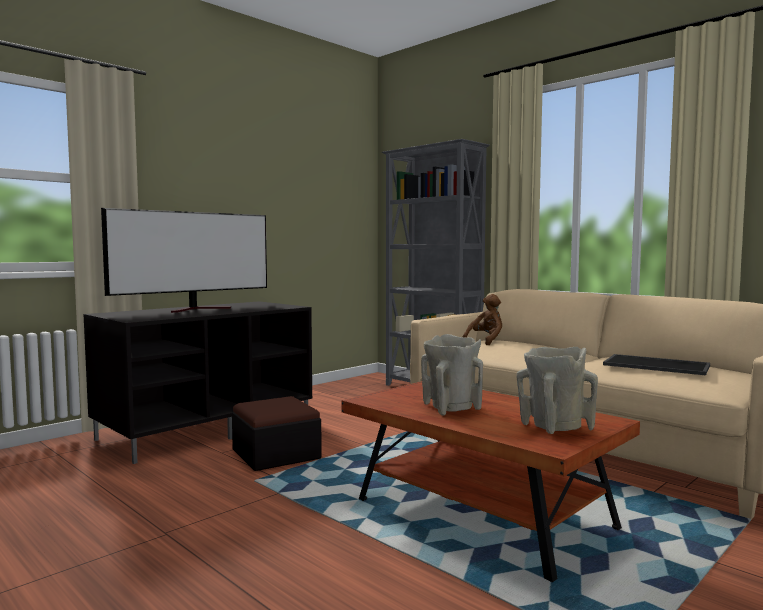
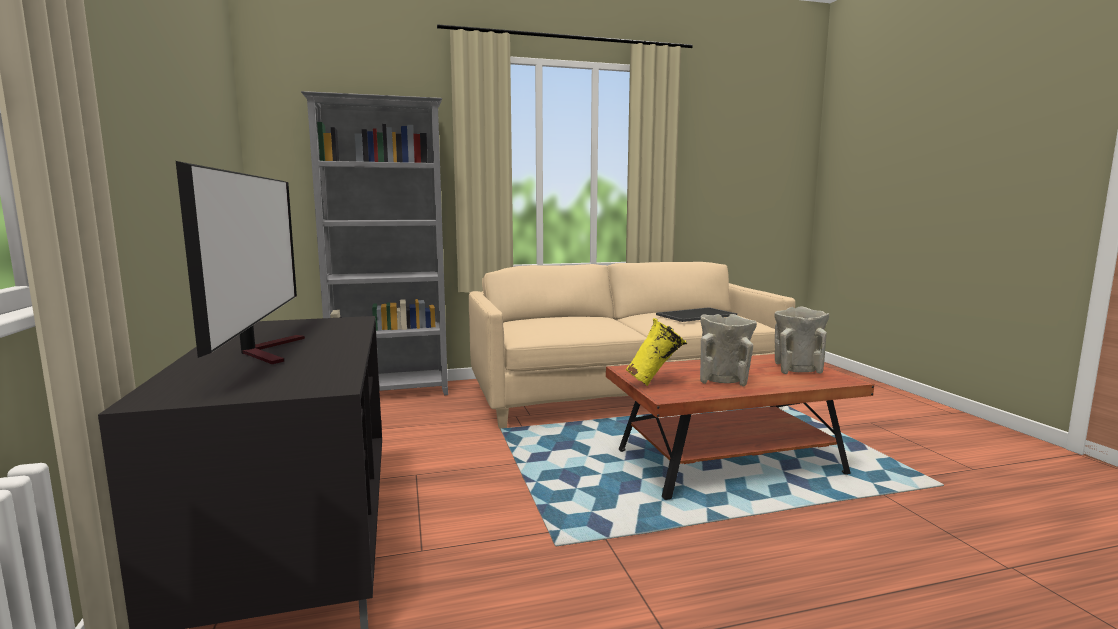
camera: 60 degrees left, 5 degrees up
ottoman [232,396,322,471] -> none
brown plush toy [463,294,502,345] -> none
none -> yellow vase [626,318,687,386]

